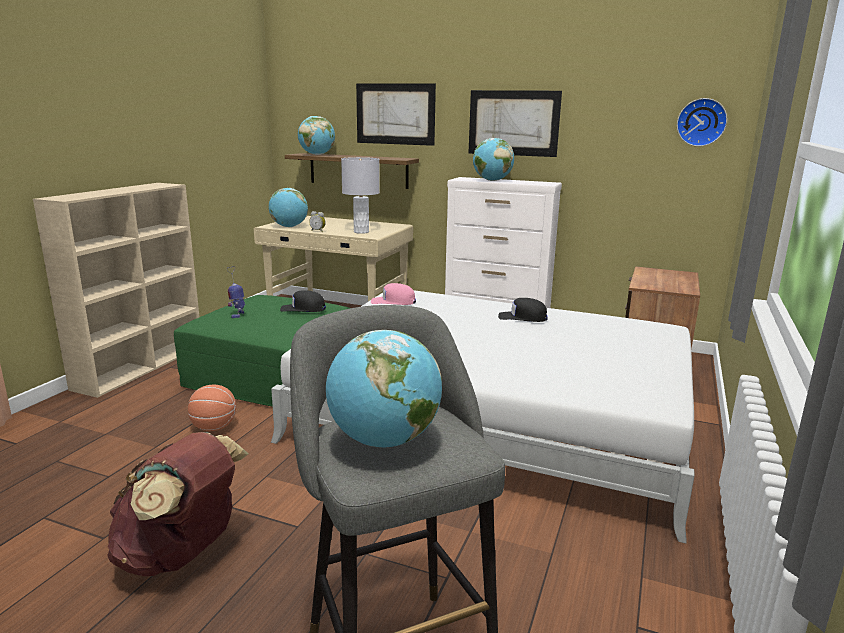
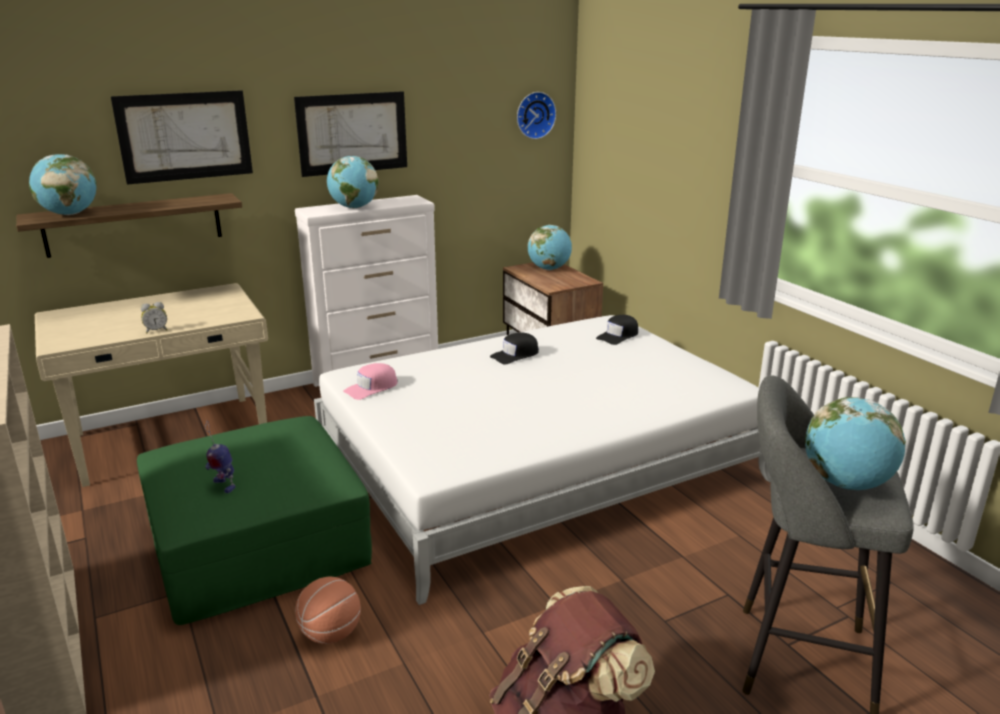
camera: 50 degrees left, 5 degrees up
globe [268,188,308,227] -> globe moved to [528,225,572,270]
black cap [280,290,326,312] -> black cap moved to [596,315,638,345]
grey table lamp [341,157,380,234] -> none

